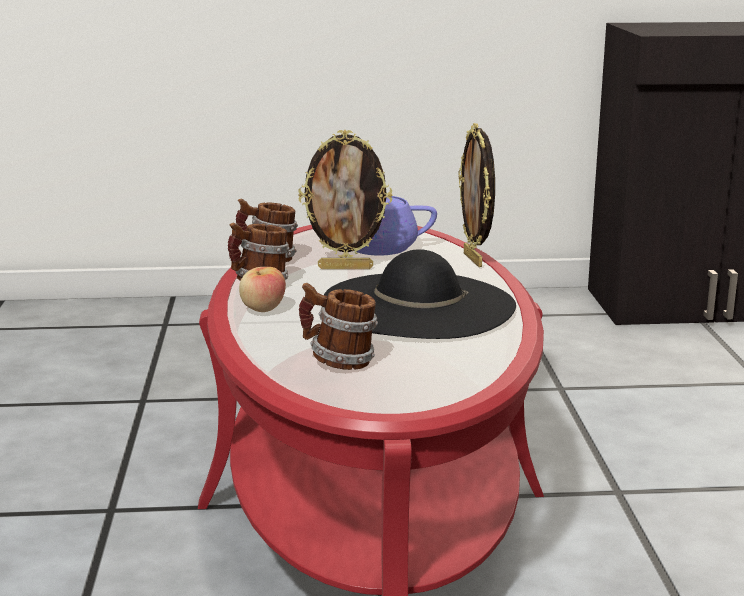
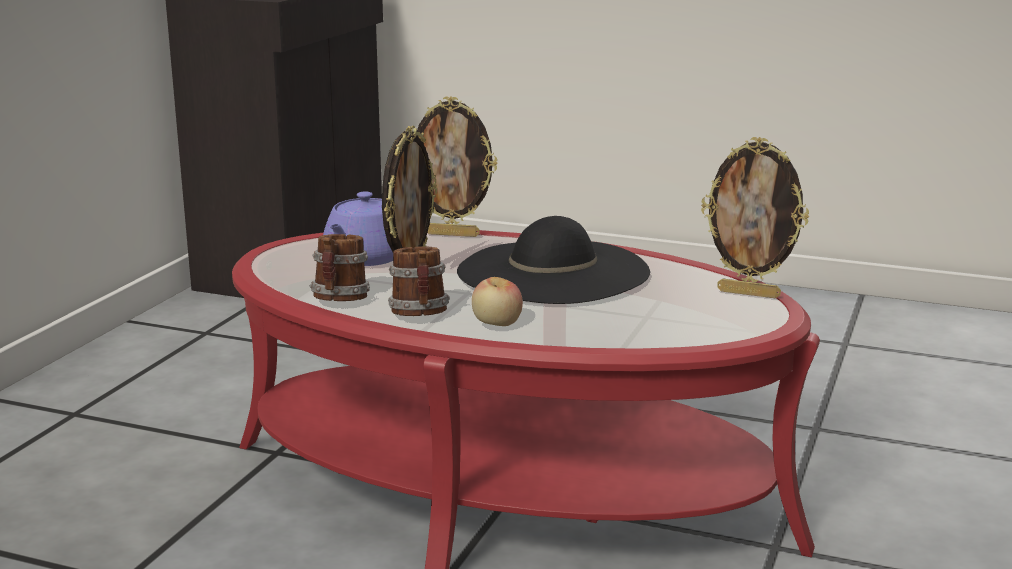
camera: 65 degrees left, 0 degrees up
mug [299,283,378,370] -> none
none -> picture frame [701,137,809,299]

